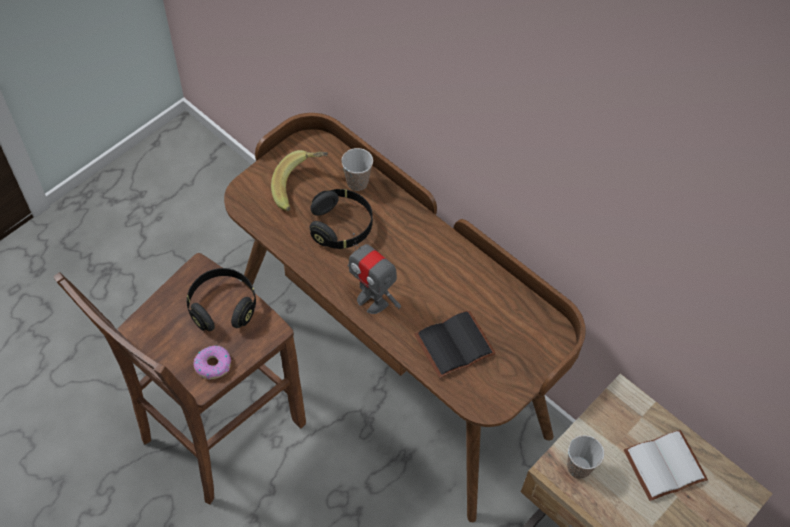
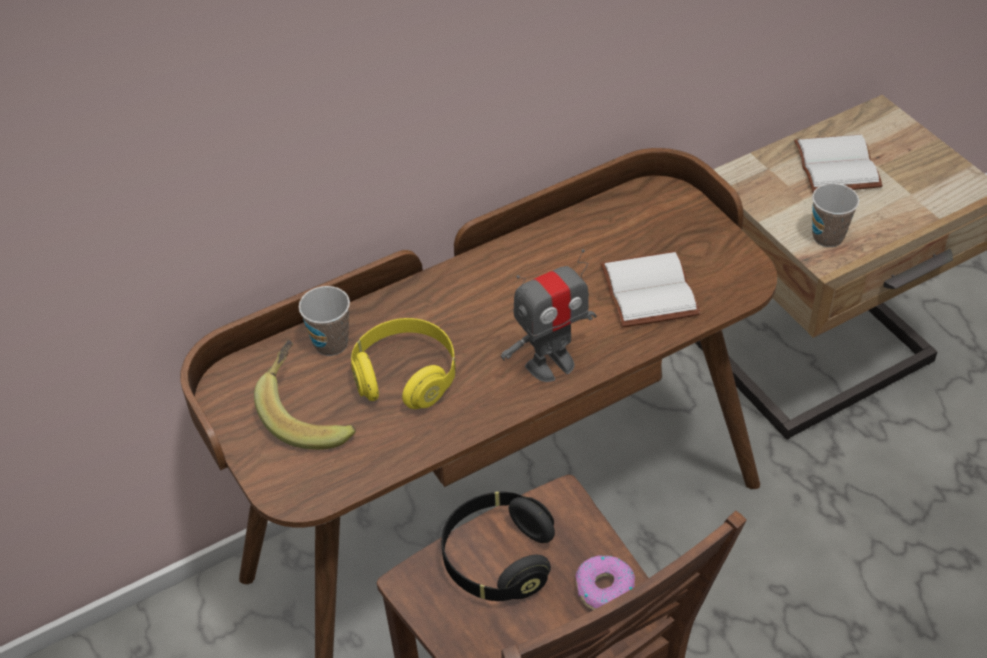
camera: 70 degrees left, 10 degrees down
black headphones [310,189,373,249] -> yellow headphones [351,318,455,409]
black book [414,310,496,378] -> white book [600,251,700,327]

